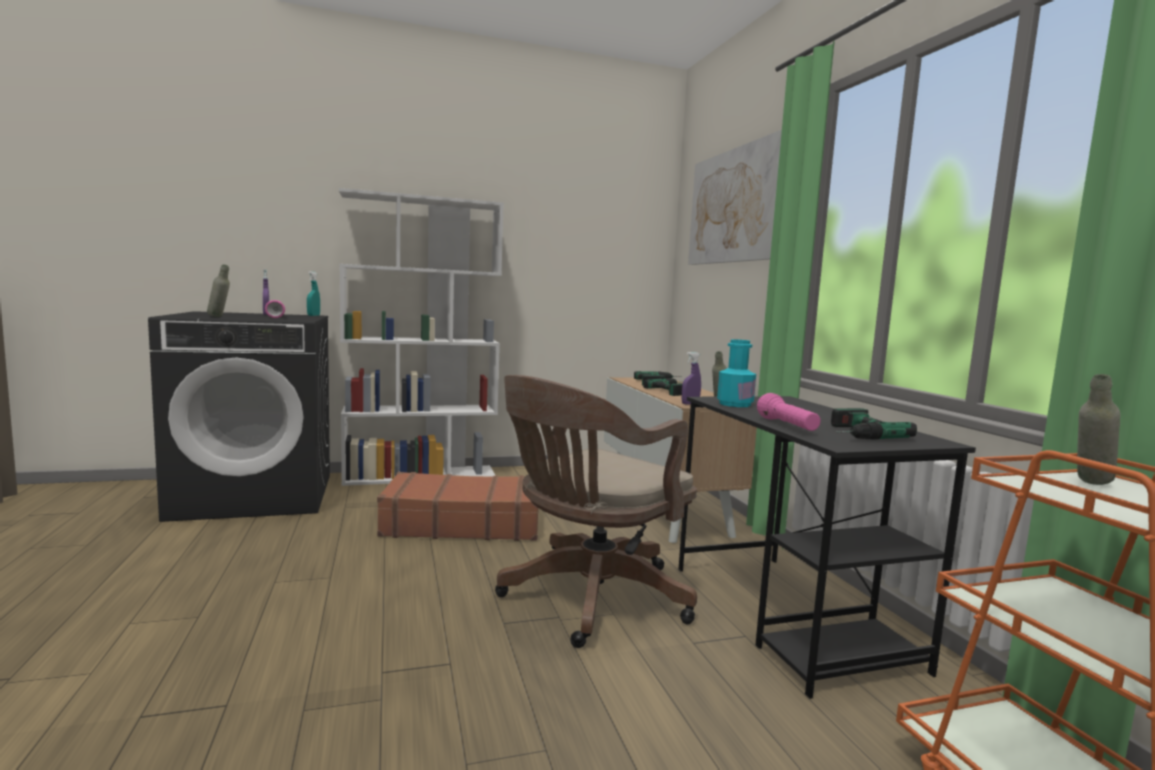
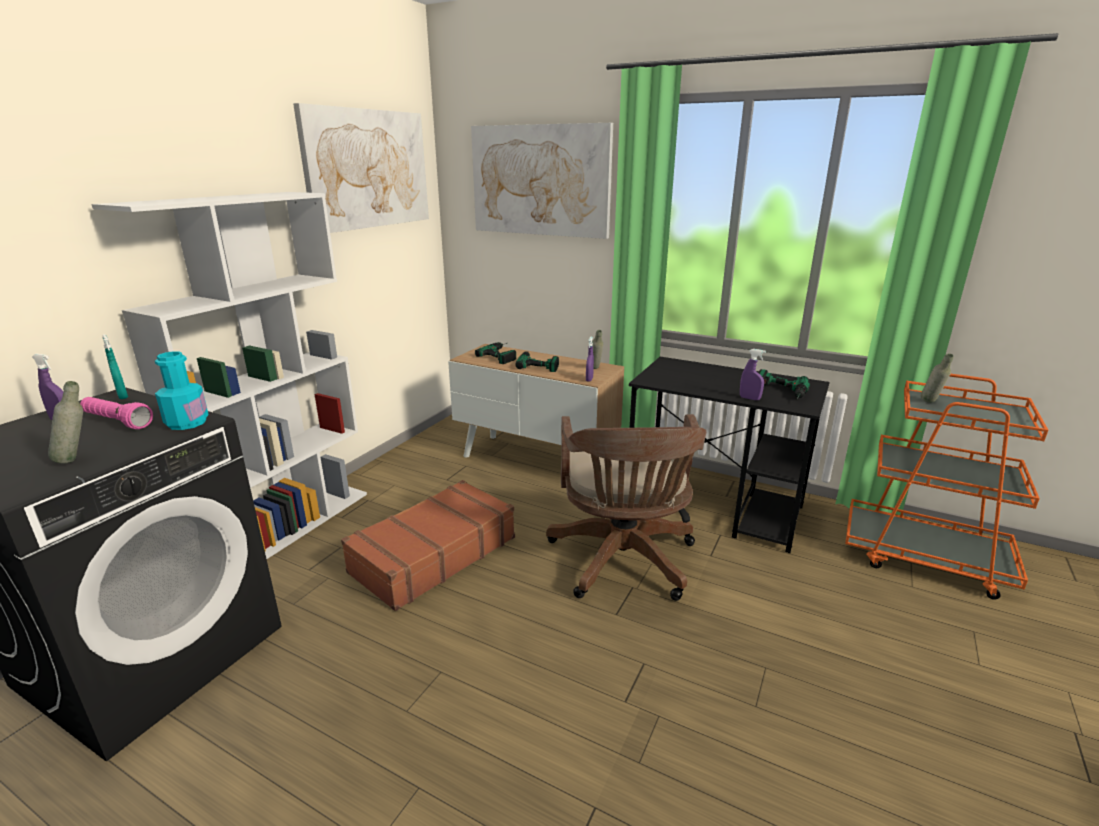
camera: 45 degrees left, 15 degrees up
turquoise bottle [717,339,756,407] -> turquoise bottle moved to [155,351,209,430]
pink flashlight [757,393,820,431] -> purple spray bottle [740,349,766,400]
none -> picture [293,103,429,233]

